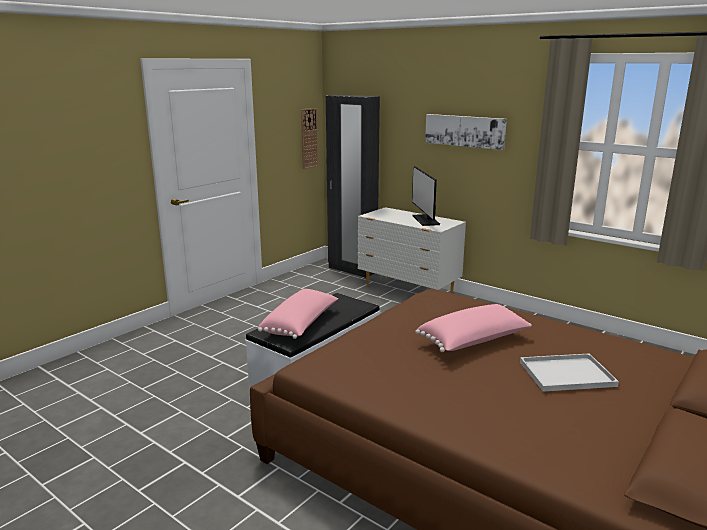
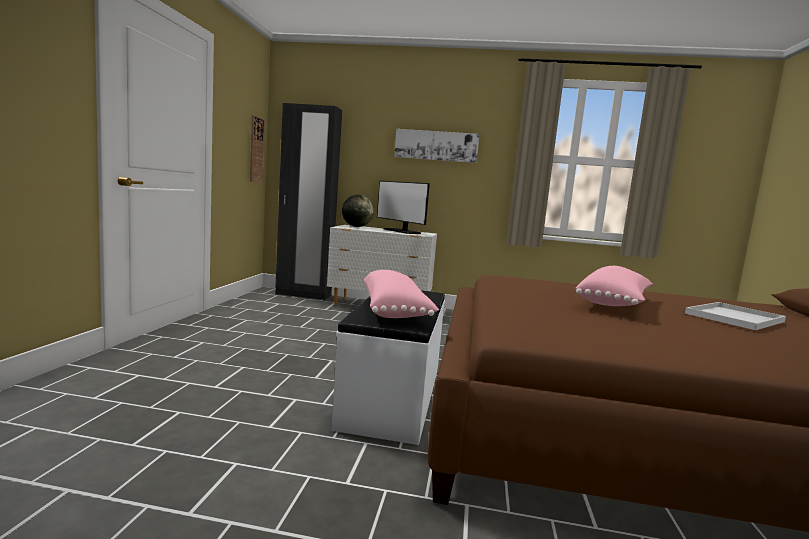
camera: 30 degrees left, 10 degrees down
none -> globe [342,195,374,227]

